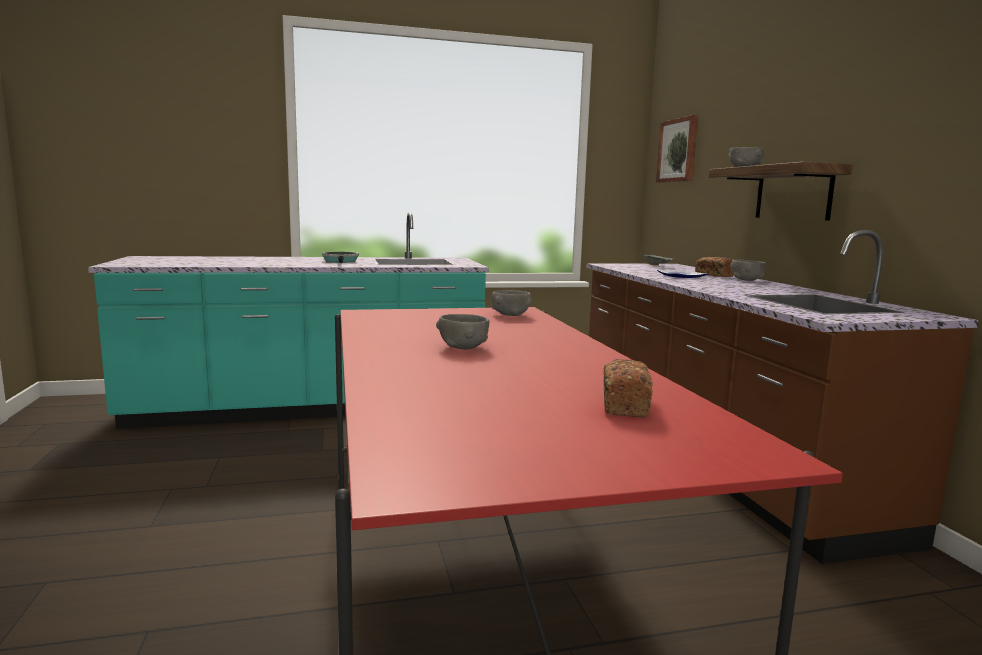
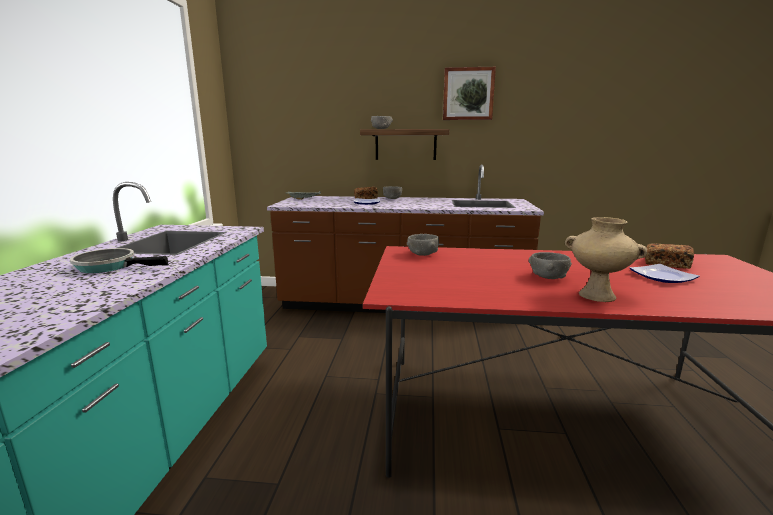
camera: 70 degrees left, 5 degrees up
picture [656,115,698,183] -> picture moved to [443,67,496,120]
none -> beige vase [565,217,647,302]
none -> plate [630,264,700,283]

